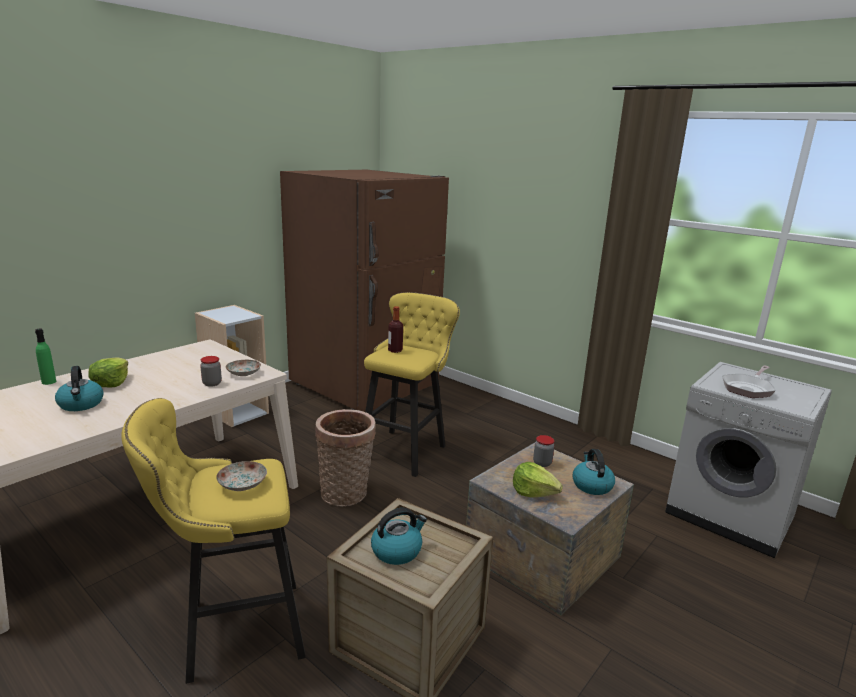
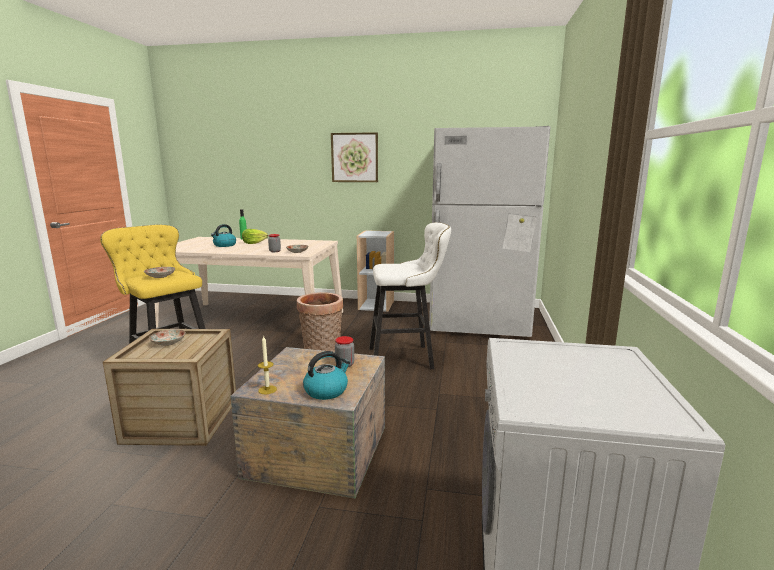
camera: 60 degrees right, 5 degrees down
brown fridge [280,170,449,412] -> white fridge [429,126,550,337]
yellow stool [364,292,460,477] -> white stool [369,222,451,369]
kettle [371,508,427,565] -> plate [149,329,186,346]
bottle [388,306,403,353] -> none
lettuce [513,462,563,497] -> none
frying pan [722,365,776,398] -> none
none -> candle [258,335,277,394]
none -> picture [331,132,378,182]

